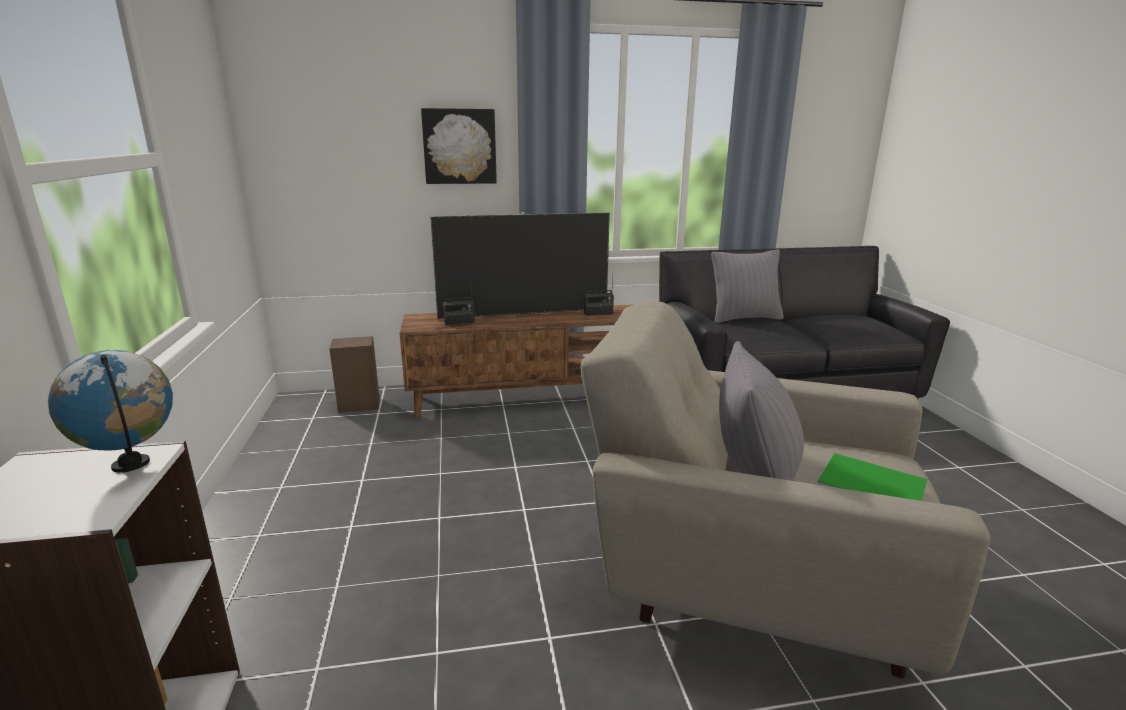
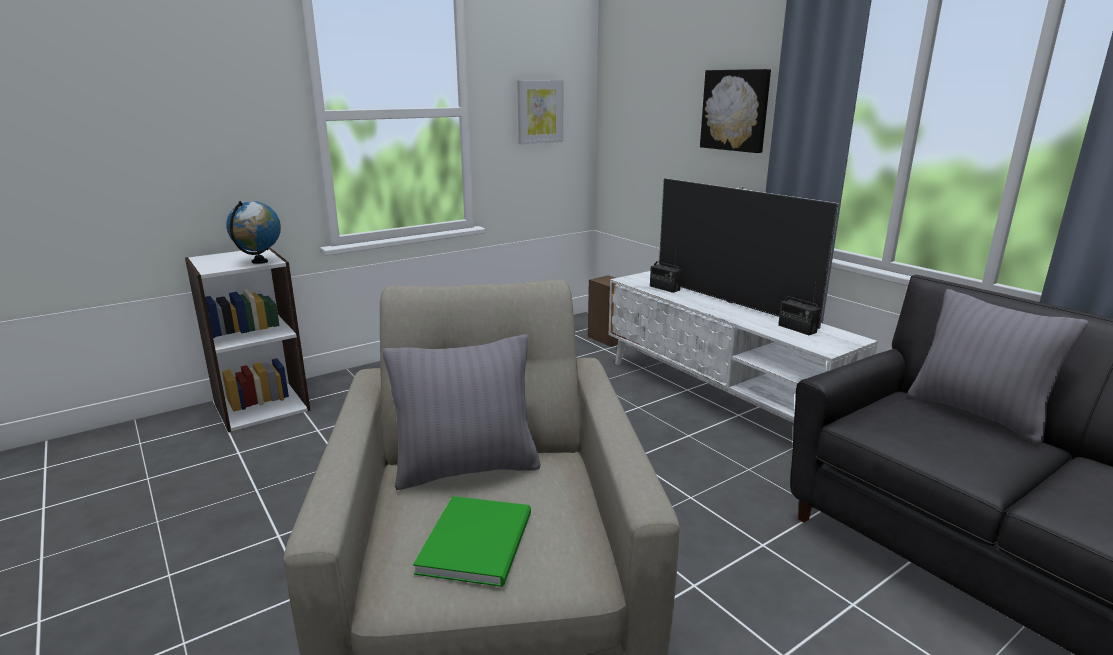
camera: 65 degrees right, 0 degrees up
brown tv stand [400,305,632,418] -> white tv stand [609,271,878,423]
none -> picture [517,80,563,144]

